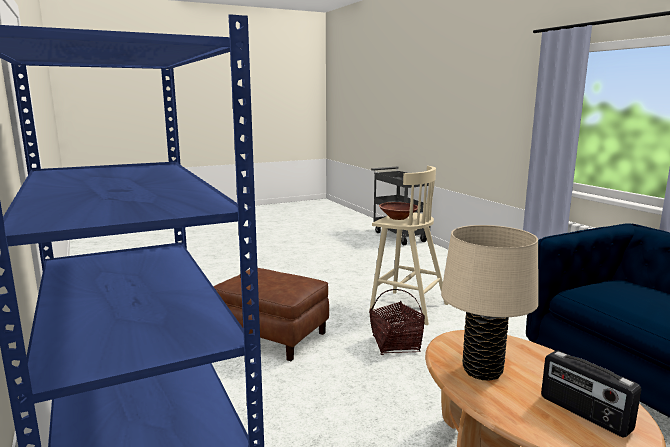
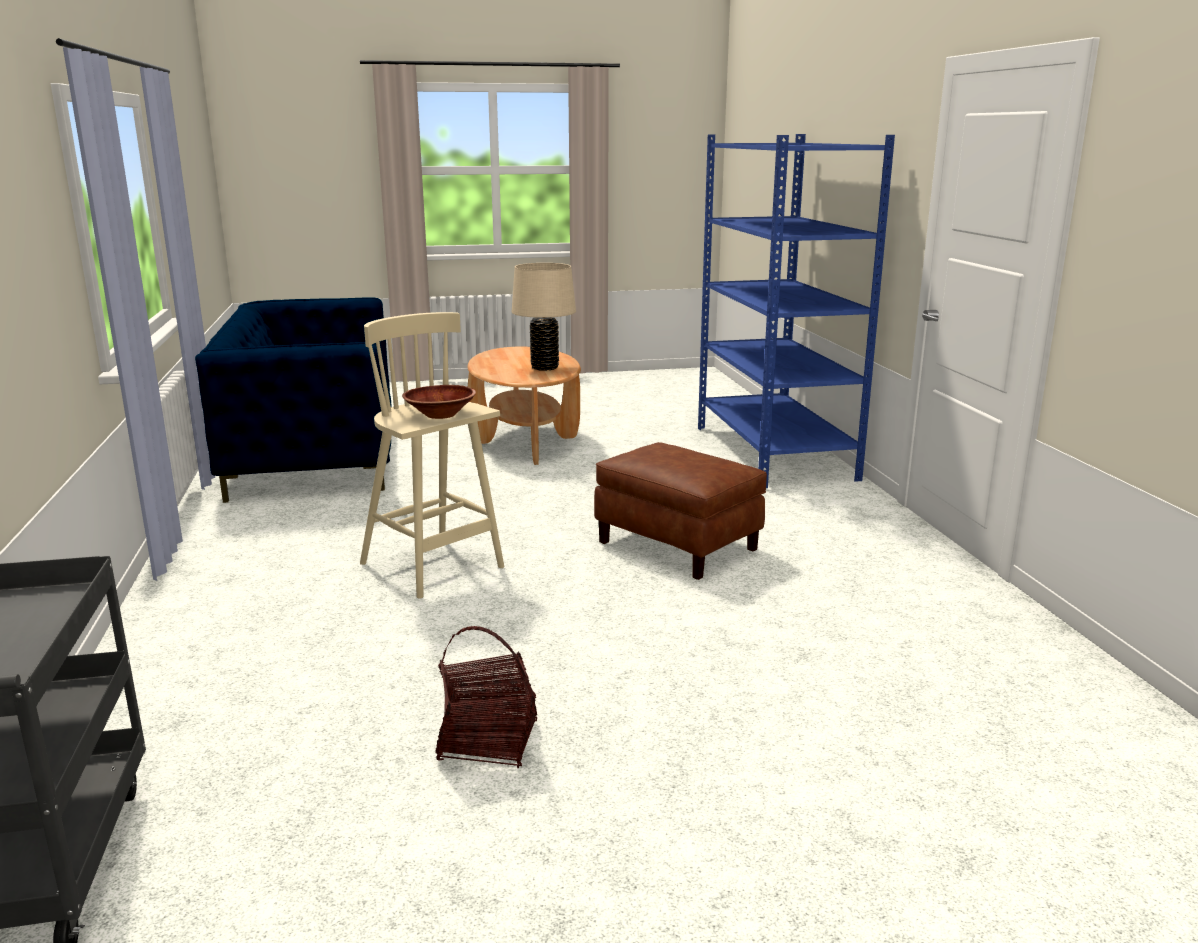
camera: 165 degrees left, 5 degrees up
basket [369,289,425,355] -> basket moved to [435,626,537,768]
radio [541,350,641,438] -> none

